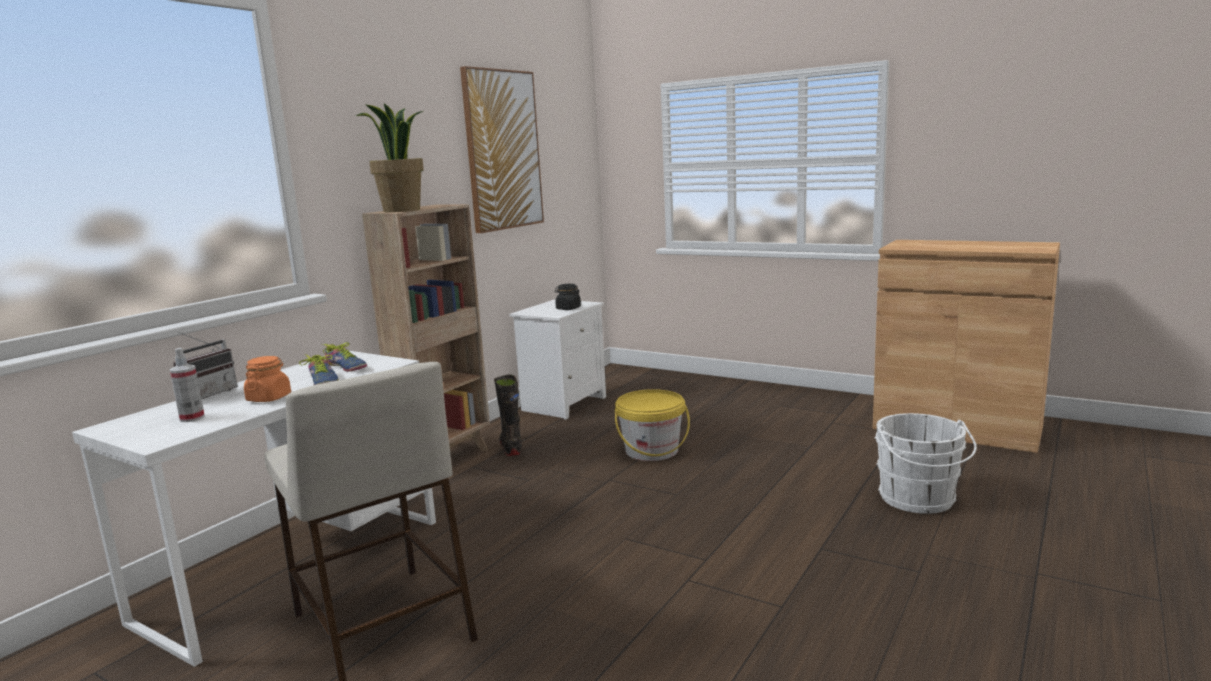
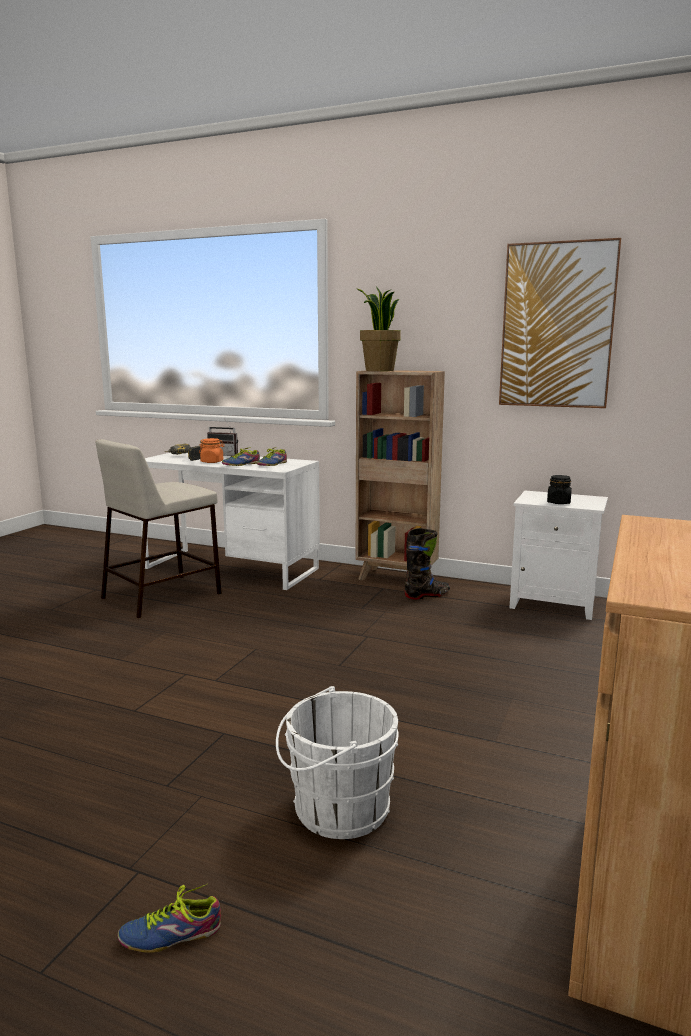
camera: 80 degrees right, 0 degrees up
spray bottle [169,348,205,422] -> power drill [165,444,202,461]
yellow bucket [615,389,690,461] -> none
none -> shoe [118,884,221,953]

